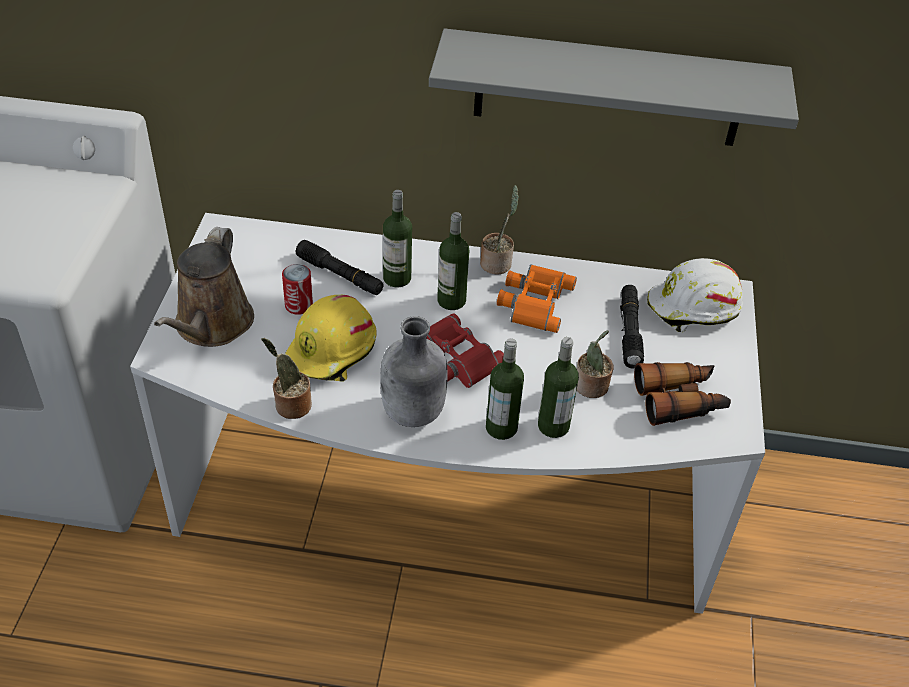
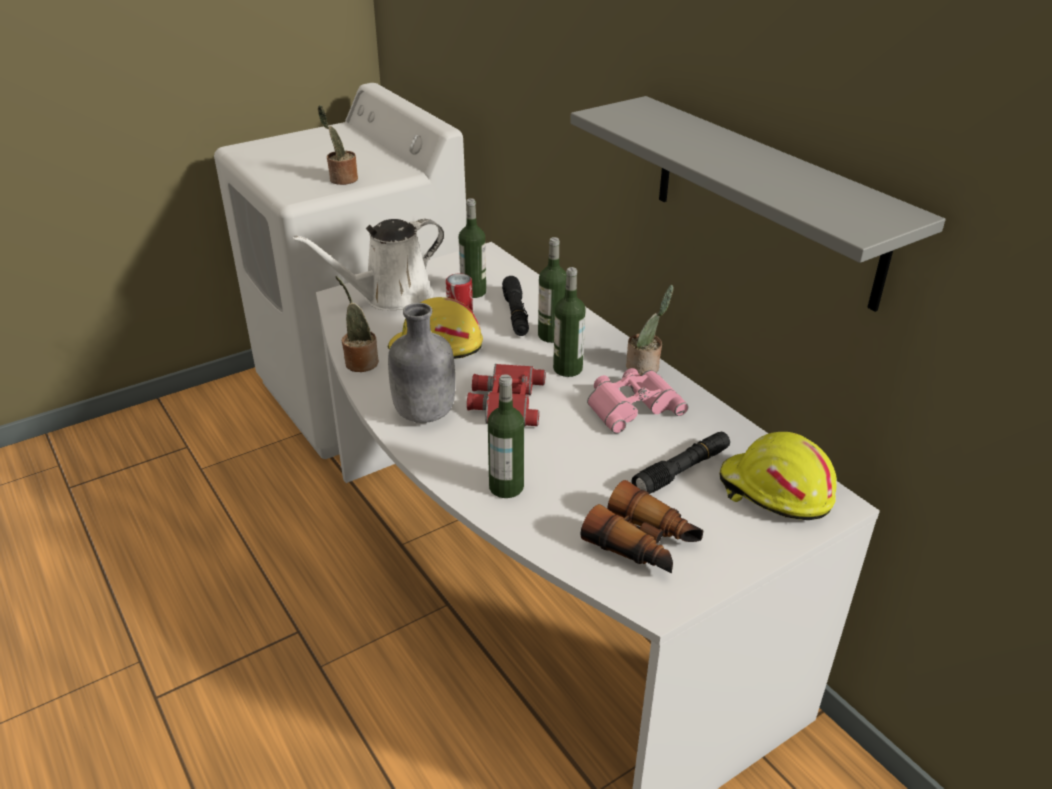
camera: 50 degrees right, 10 degrees down
brown watering can [154,227,254,347] -> white watering can [293,219,444,310]
bottle [486,338,524,440] -> bottle moved to [459,198,486,298]
orange binoculars [497,264,577,333] -> pink binoculars [587,368,688,433]
potted plant [577,330,614,398] -> potted plant moved to [318,105,358,185]
white hard hat [647,258,743,332] -> yellow hard hat [719,432,837,520]

